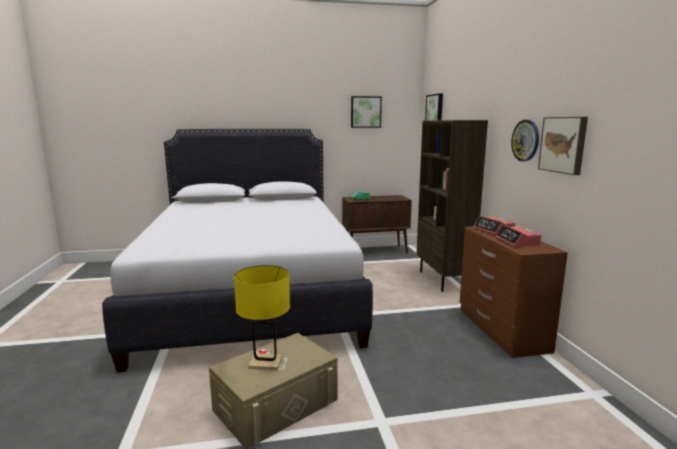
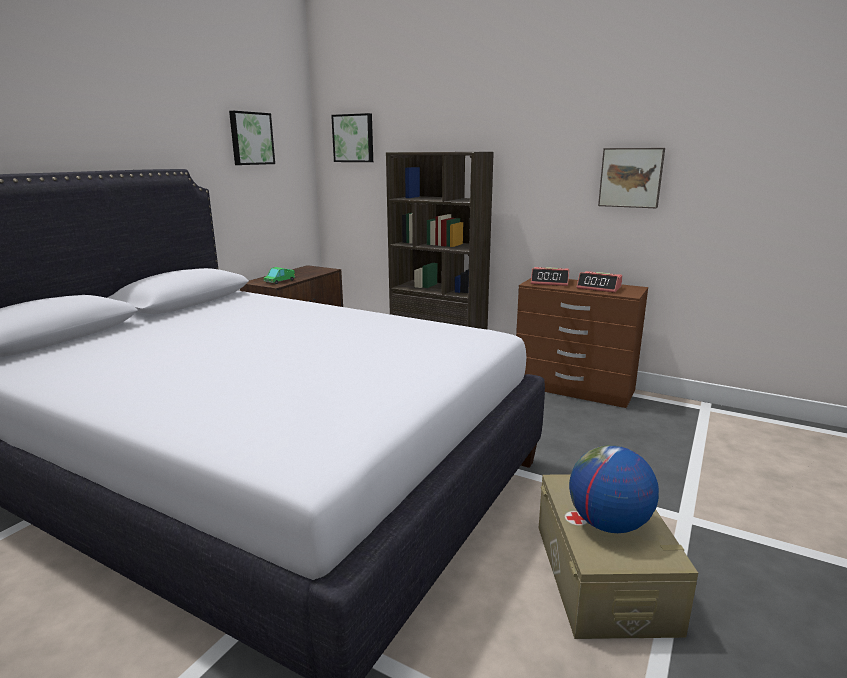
camera: 50 degrees left, 5 degrees up
yellow table lamp [234,265,290,370] -> globe [569,445,659,533]
wall clock [511,120,539,161] -> none

